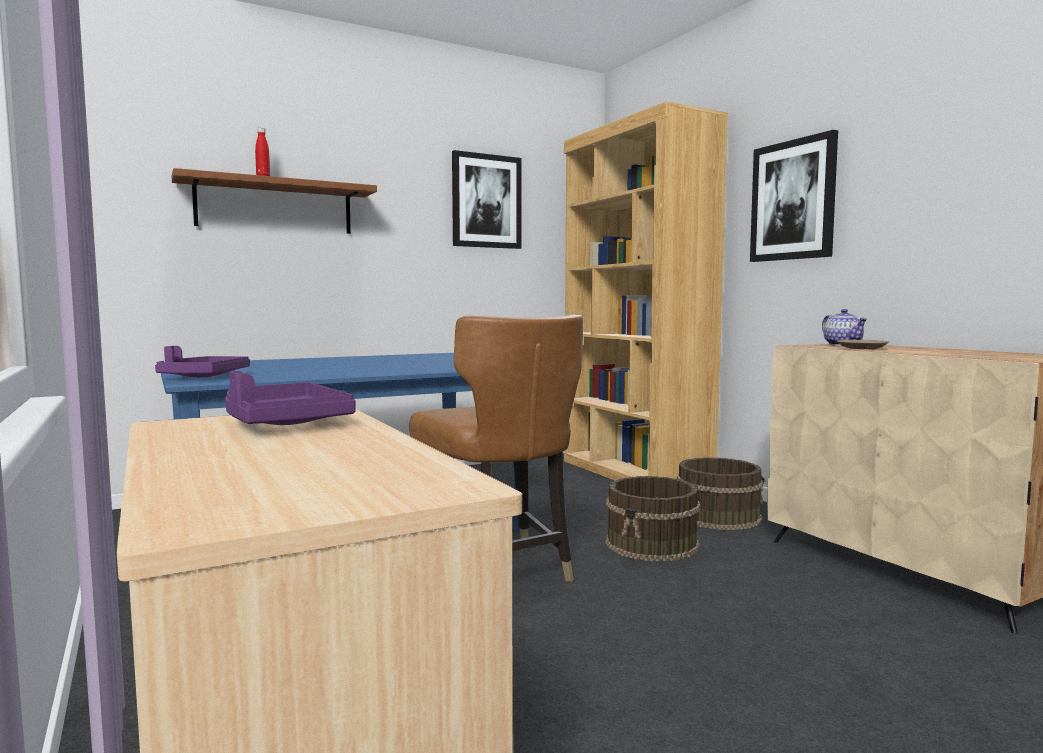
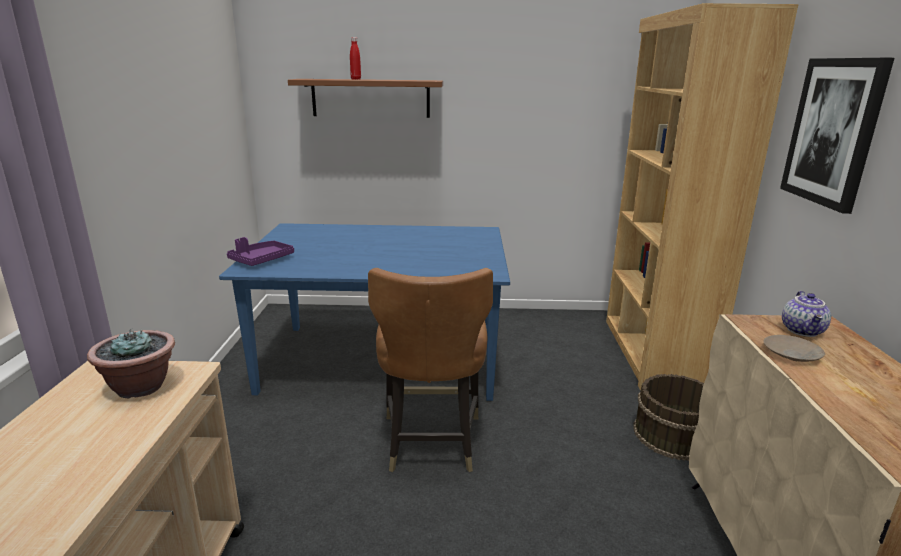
camera: 30 degrees right, 15 degrees up
purple tray [225,371,356,425] -> potted plant [87,328,175,399]
picture [452,150,521,249] -> none
brown bucket [606,476,700,562] -> none

